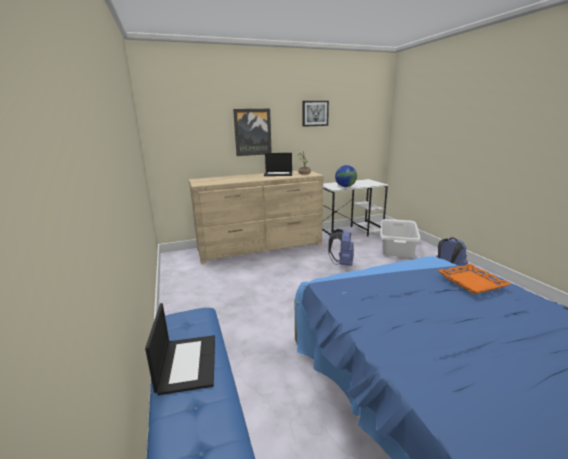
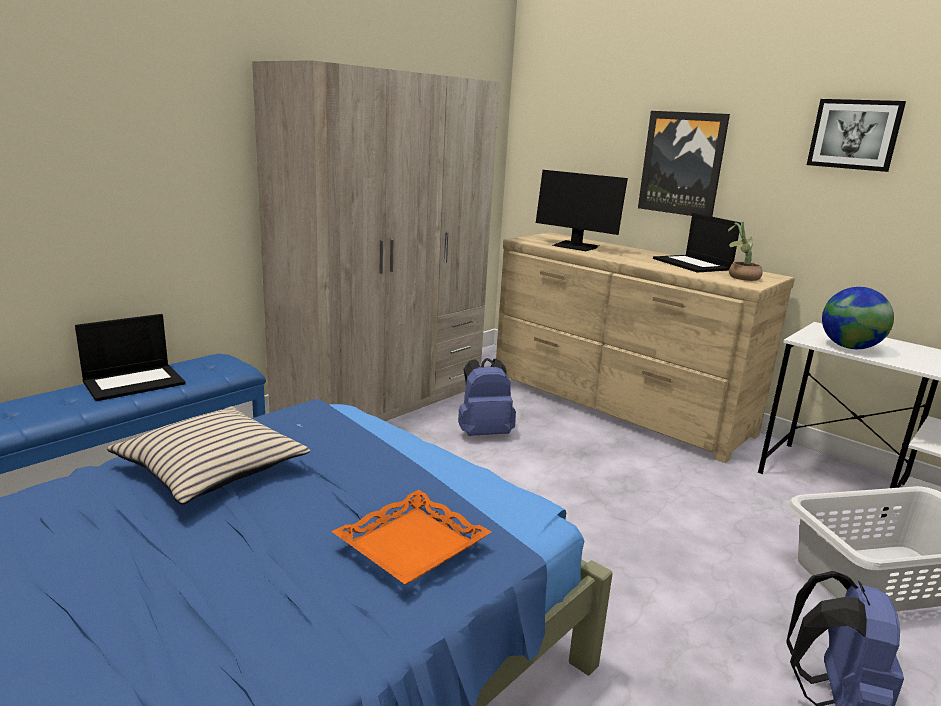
camera: 60 degrees right, 0 degrees up
blue backpack [328,229,354,266] -> blue backpack moved to [458,358,516,436]
none -> beige pillow [107,406,310,504]
none -> beige wardrobe [252,60,499,421]
none -> monitor [536,170,628,251]

